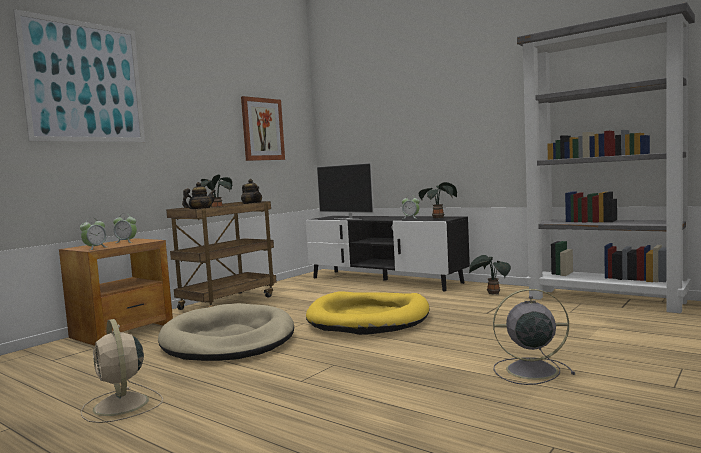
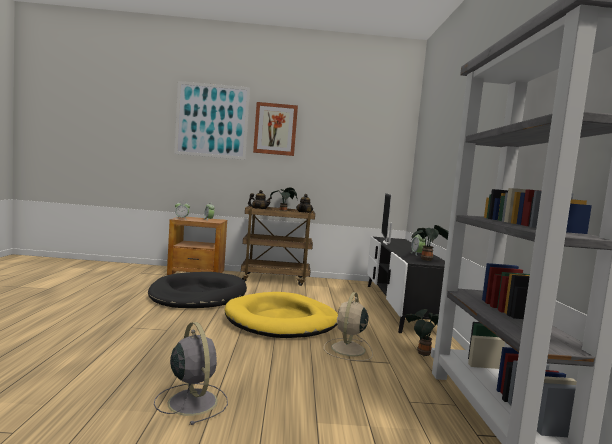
camera: 50 degrees right, 0 degrees up
beige fan [81,319,163,423] -> beige fan moved to [324,292,373,361]
beige dog bed [158,303,294,361] -> black dog bed [148,272,247,308]
picture [241,96,285,161] -> picture moved to [253,102,298,156]

